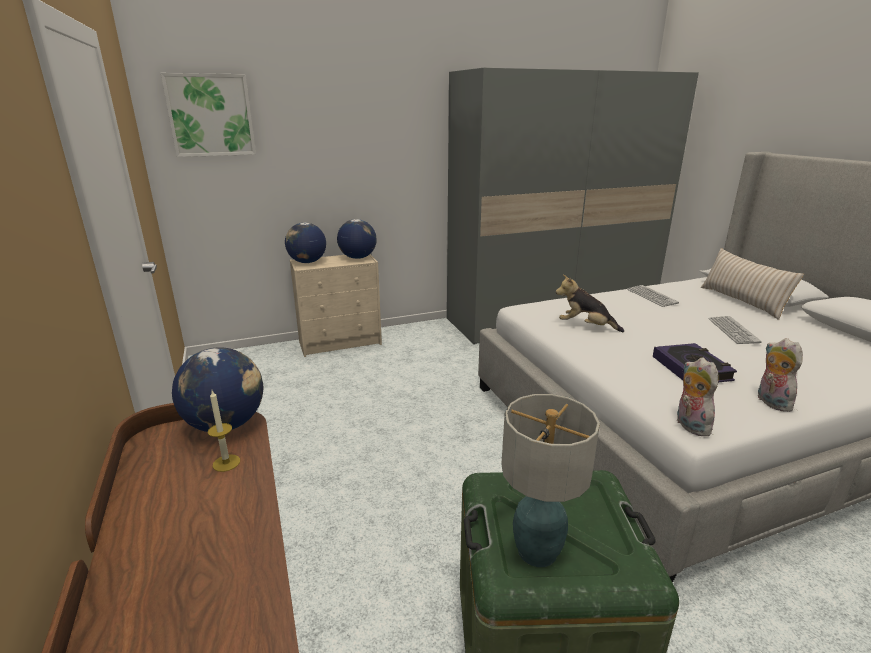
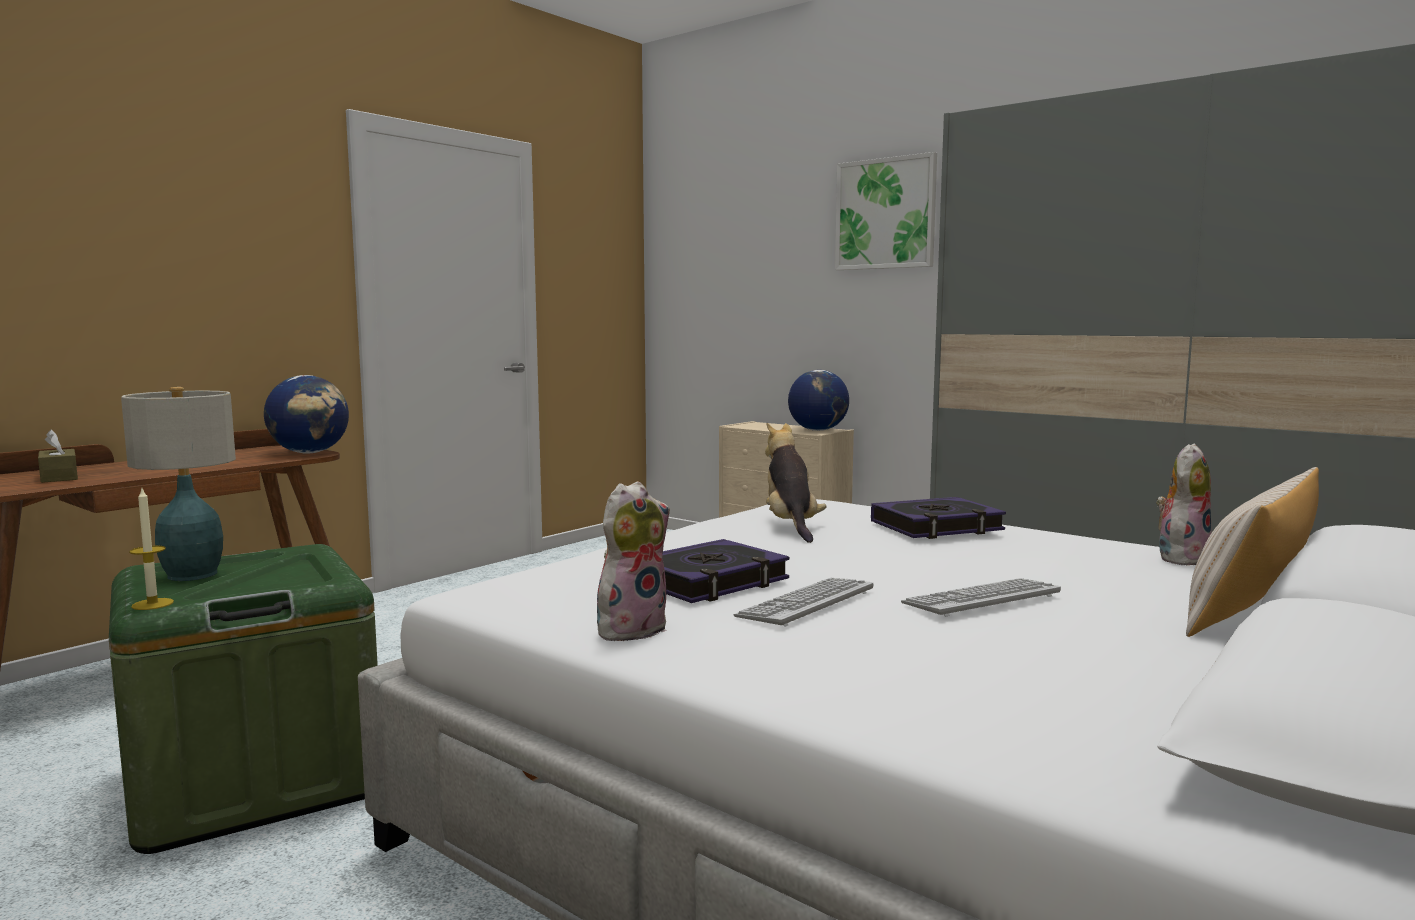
camera: 60 degrees right, 15 degrees down
picture [161,73,256,157] -> picture moved to [835,152,937,270]
candle [208,390,240,472] -> candle moved to [129,489,174,610]
globe [285,223,326,263] -> none
keyboard [627,285,679,307] -> keyboard moved to [733,578,874,627]
plush toy [677,357,718,436] -> plush toy moved to [1156,444,1212,565]
none -> brown tissue box [38,429,78,483]
none -> book [871,497,1006,539]

